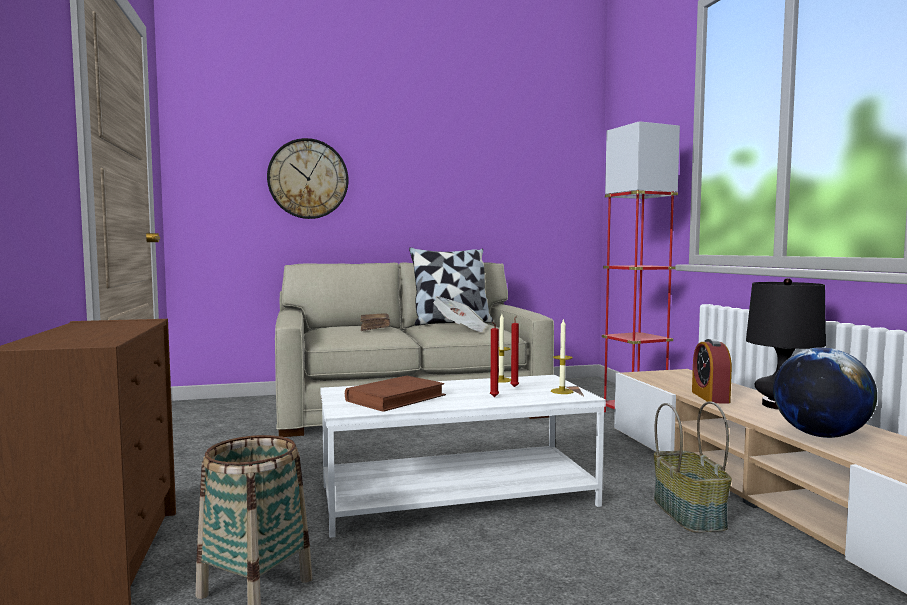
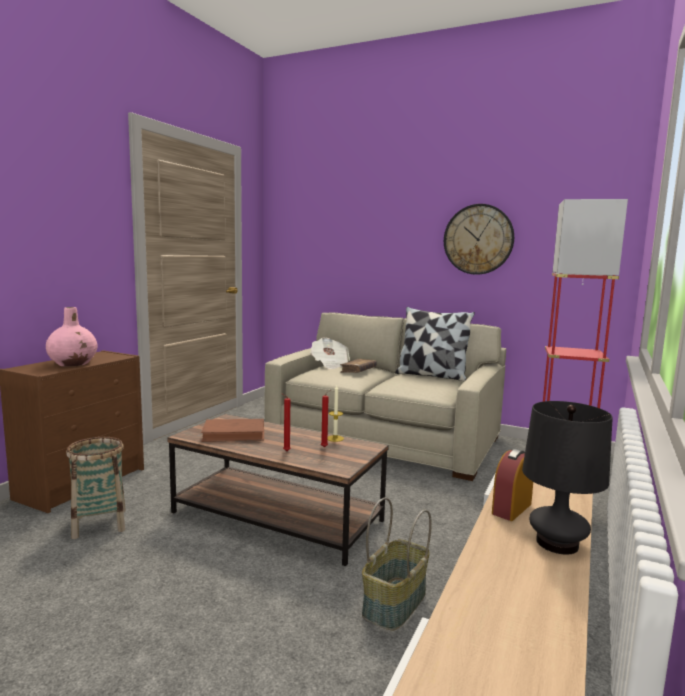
camera: 40 degrees right, 5 degrees up
wall clock [267,138,348,219] -> wall clock moved to [444,204,514,275]
white coffee table [320,375,606,538] -> brown coffee table [167,414,389,566]
newspaper [433,296,488,332] -> newspaper moved to [310,338,350,369]
candle [551,320,574,394] -> none
globe [773,347,877,438] -> none
none -> pink vase [46,307,97,367]

